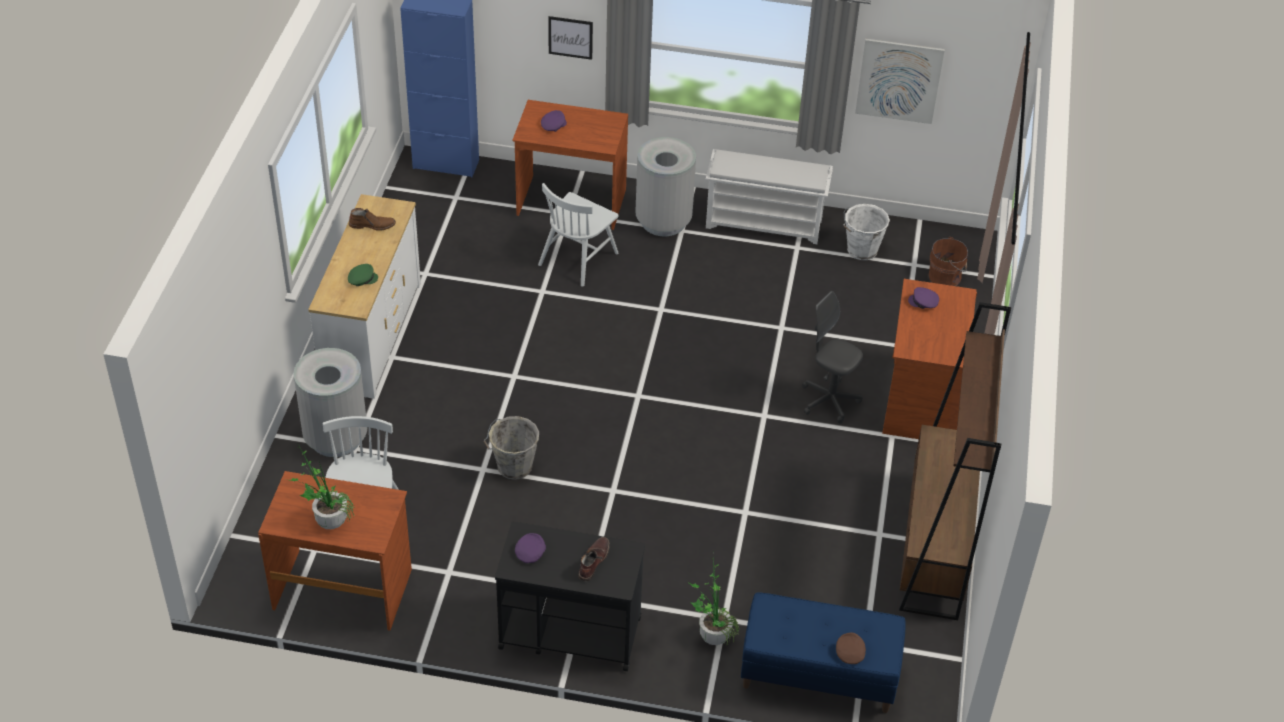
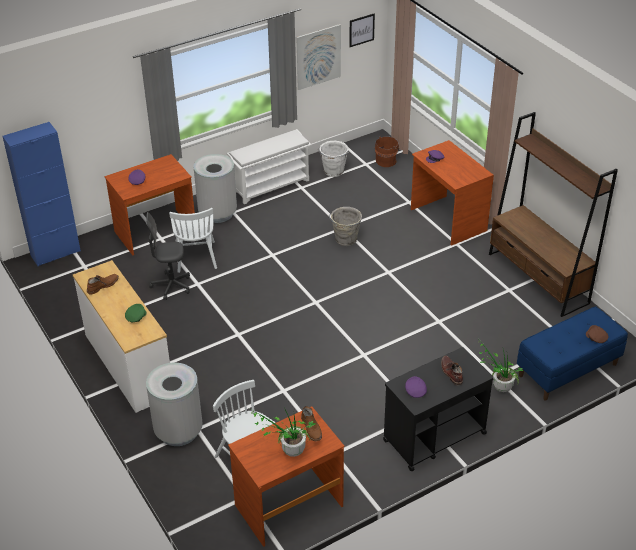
camera: 40 degrees left, 5 degrees down
grey bucket [484,416,539,480] -> grey bucket moved to [329,207,362,246]
picture [548,16,593,60] -> picture moved to [349,14,375,47]
grey office chair [802,291,863,424] -> grey office chair moved to [146,212,190,300]
none -> brown boot [301,406,322,441]

